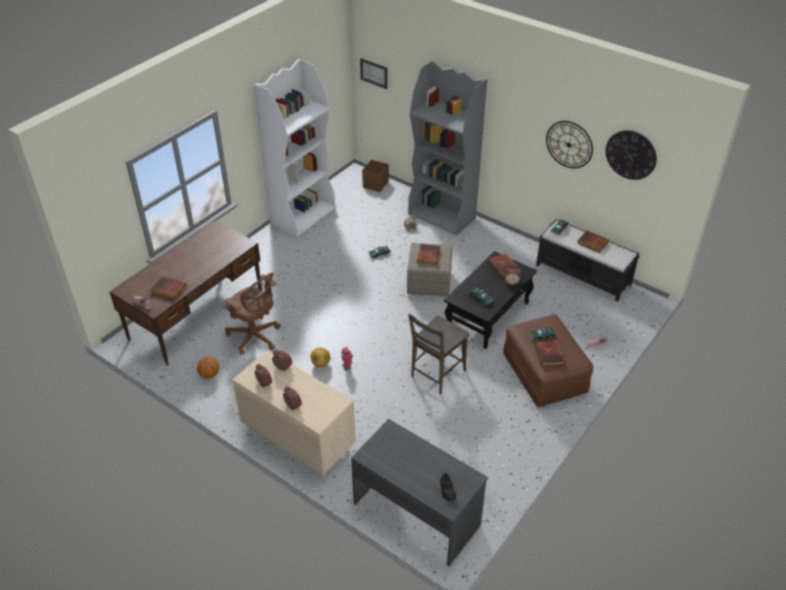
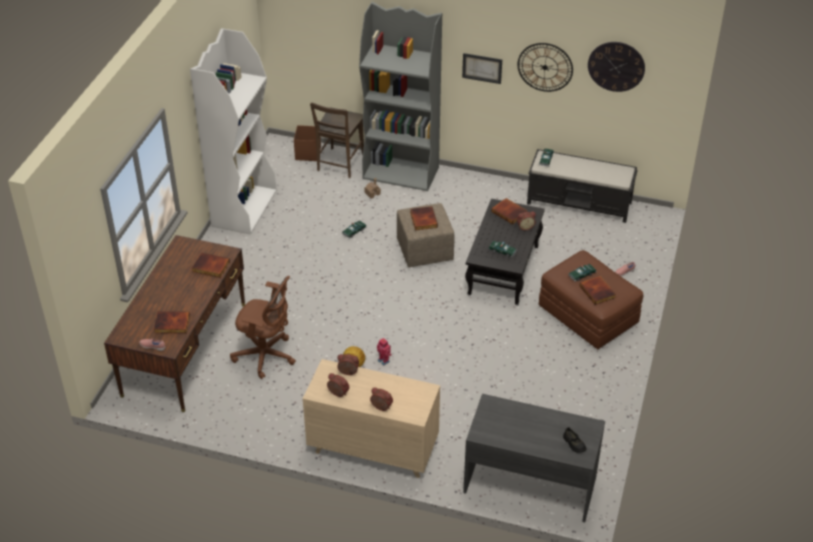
camera: 20 degrees left, 0 degrees up
basketball [197,357,219,379] -> none
picture [360,58,387,89] -> picture moved to [462,53,502,84]
brown chair [408,313,469,394] -> brown chair moved to [310,103,364,178]
book [577,231,609,253] -> book moved to [192,253,230,278]

